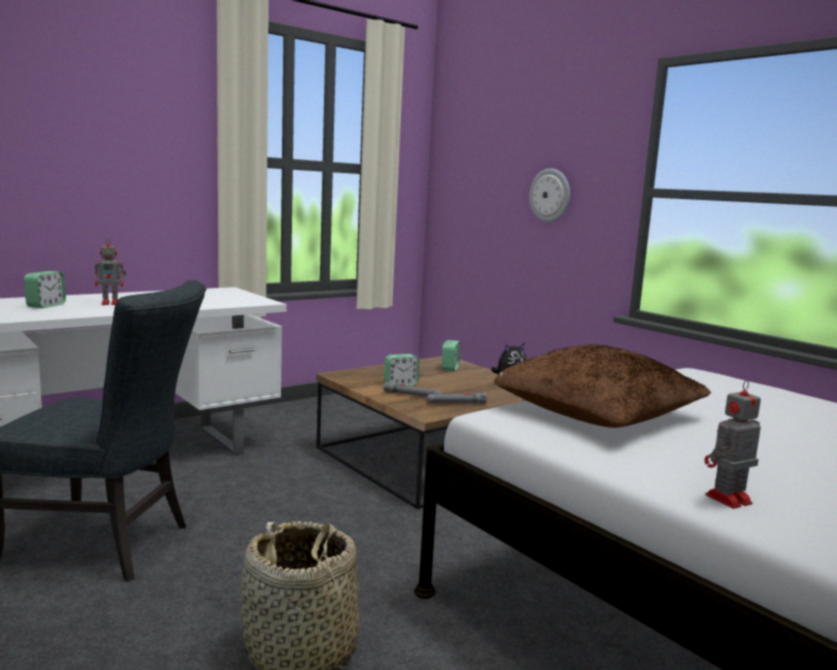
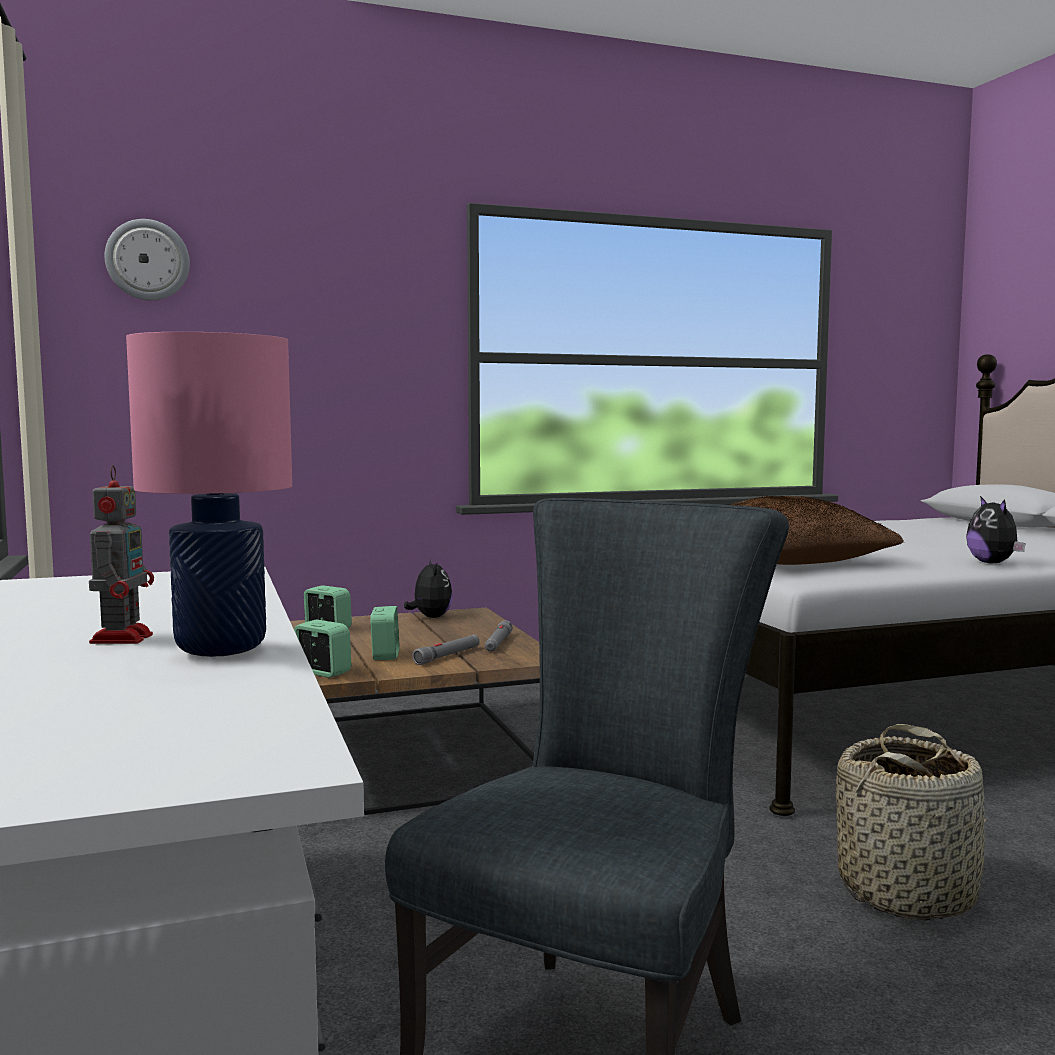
camera: 70 degrees left, 5 degrees down
alarm clock [24,271,66,308] -> alarm clock moved to [294,619,351,678]
wall clock [529,168,570,222] -> wall clock moved to [104,219,190,301]
toy robot [705,380,761,509] -> plush toy [966,496,1026,564]
none -> pink table lamp [126,332,292,657]

